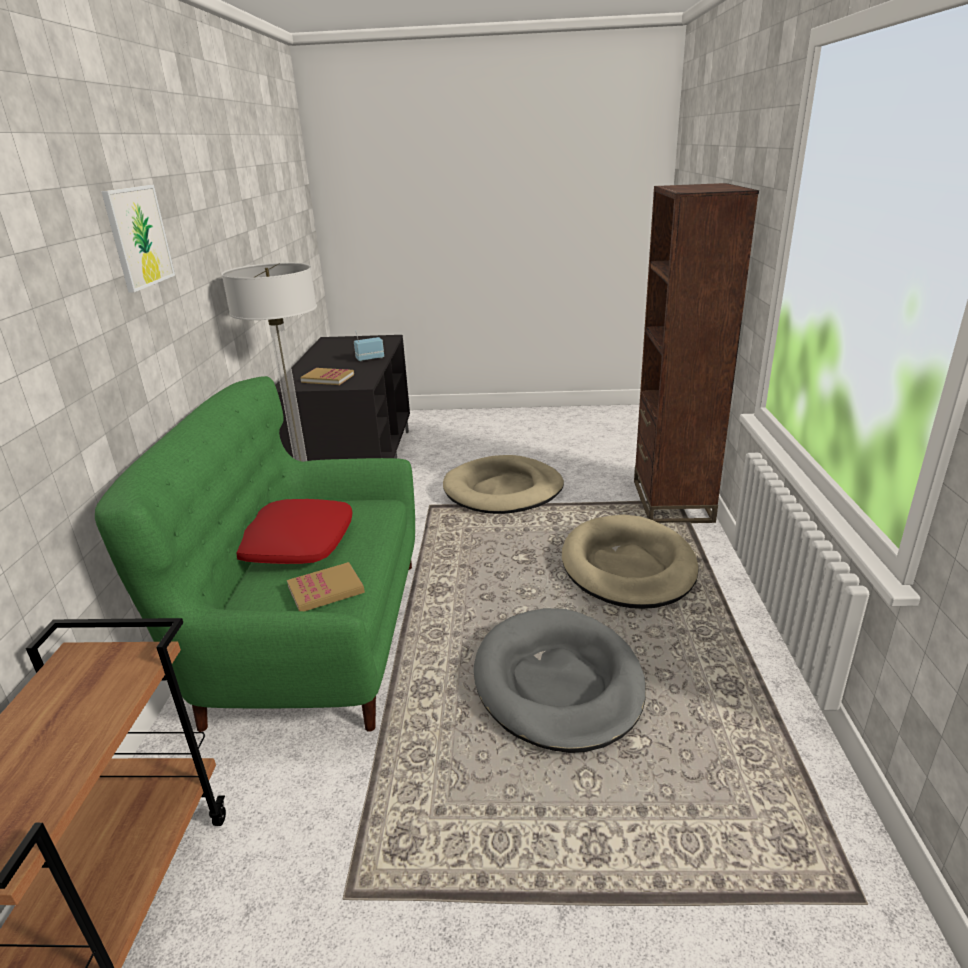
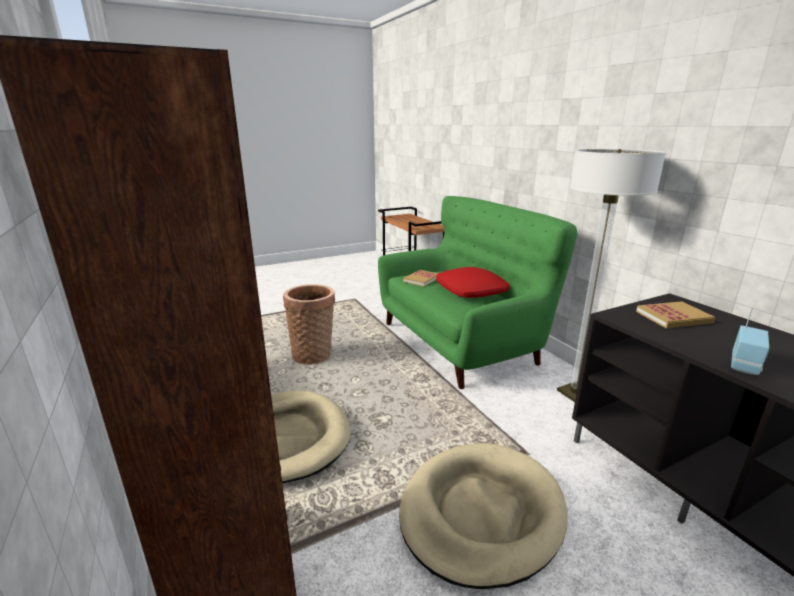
camera: 150 degrees right, 5 degrees down
picture [101,185,175,293] -> none
grey dog bed [474,608,646,753] -> basket [283,284,335,365]

